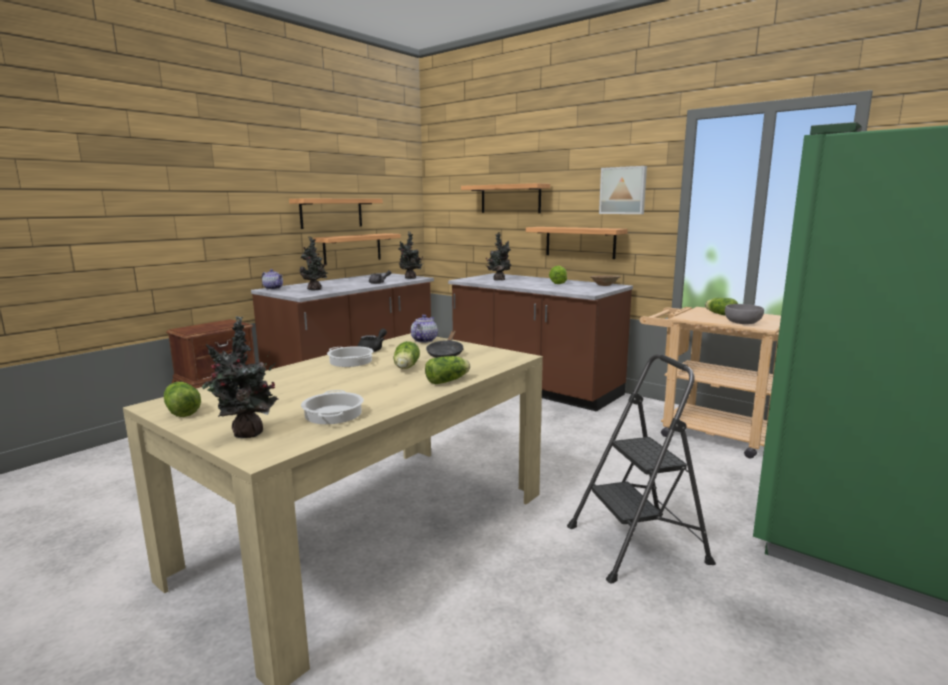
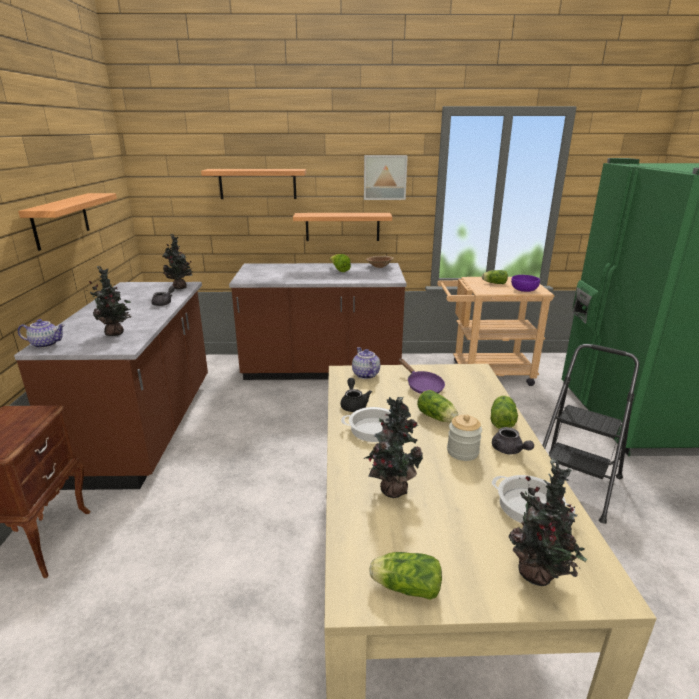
camera: 40 degrees left, 10 degrees up
shelf [313,233,401,265] -> none
black frying pan [426,331,464,358] -> purple frying pan [399,358,445,394]
potted plant [485,232,511,281] -> potted plant moved to [364,397,423,498]
grey bowl [725,304,764,324] -> purple bowl [511,275,540,292]
none -> jar [447,415,482,461]
none -> grey teapot [492,427,534,454]

